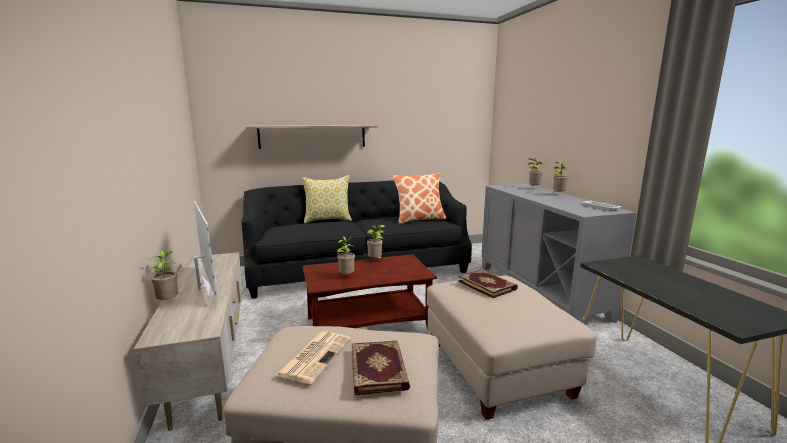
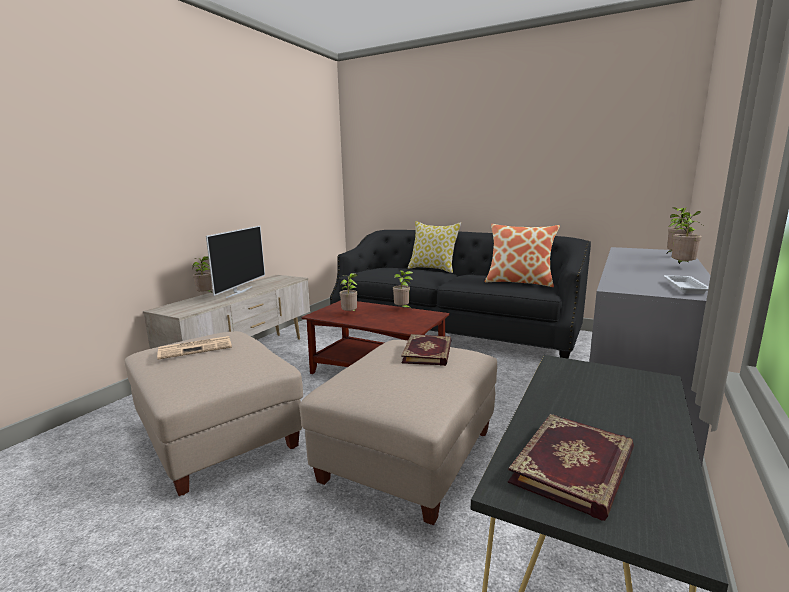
camera: 45 degrees right, 0 degrees up
shelf [246,125,378,149] -> none
book [352,341,410,395] -> book moved to [508,414,634,521]

